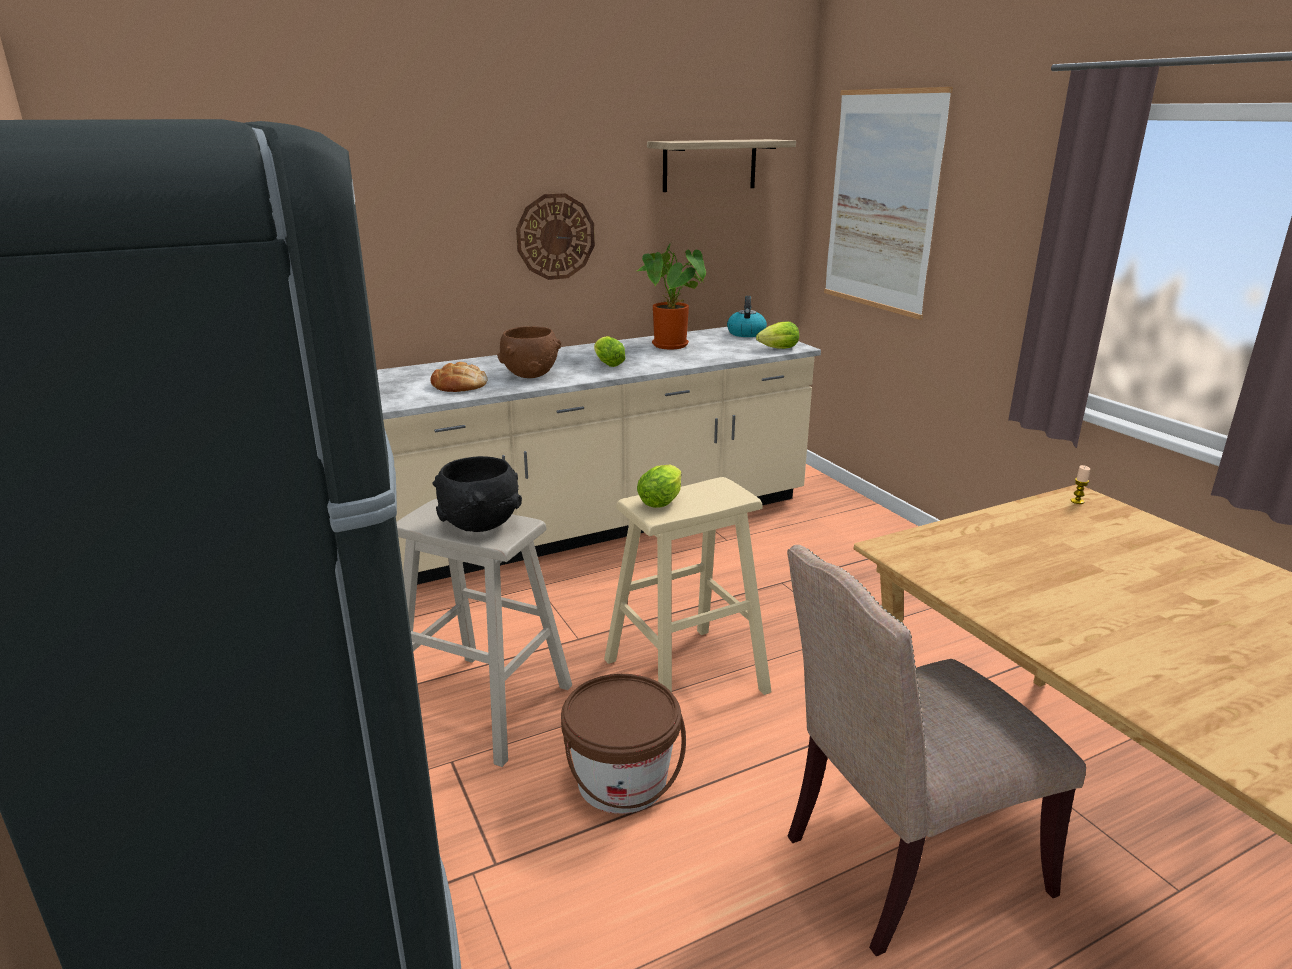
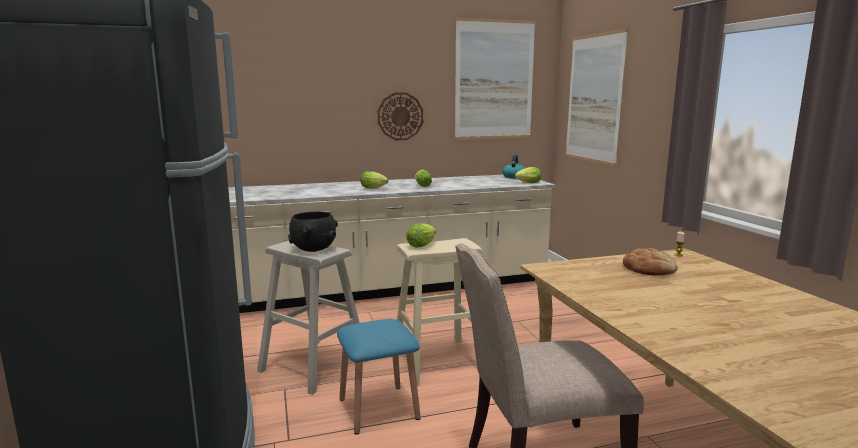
camera: 10 degrees right, 10 degrees down
bread [430,362,487,392] -> bread moved to [623,248,678,276]
brown bowl [497,326,561,378] -> lettuce [361,171,388,189]
brown bucket [561,674,686,814] -> blue stool [337,319,421,435]
potted plant [637,243,706,350] -> none
shelf [647,139,796,192] -> picture [454,18,536,139]

